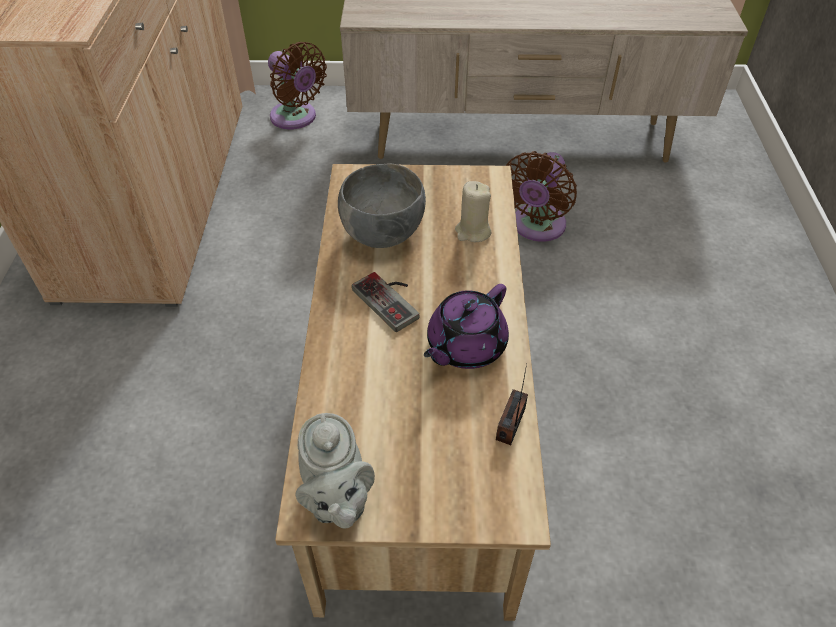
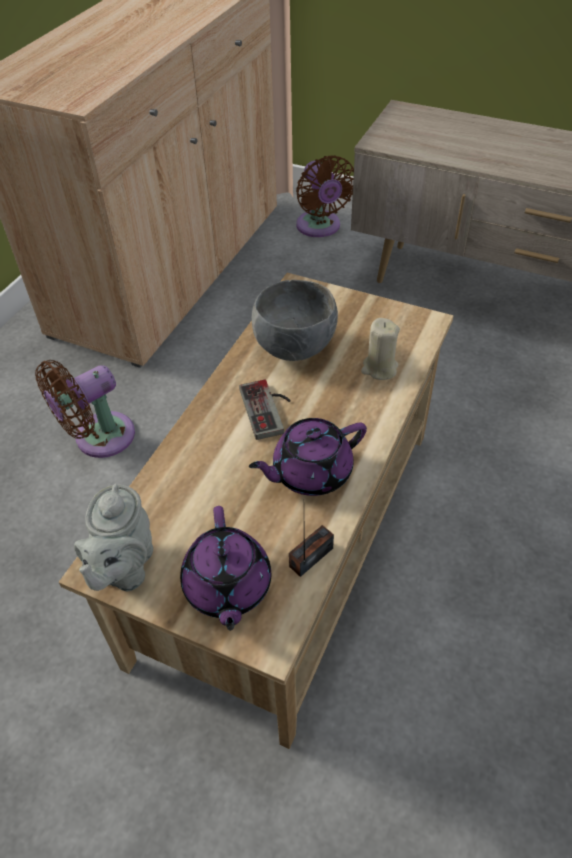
camera: 25 degrees right, 0 degrees up
brown fan [506,151,577,242] -> brown fan moved to [35,360,135,458]
none -> purple teapot [180,506,271,631]

